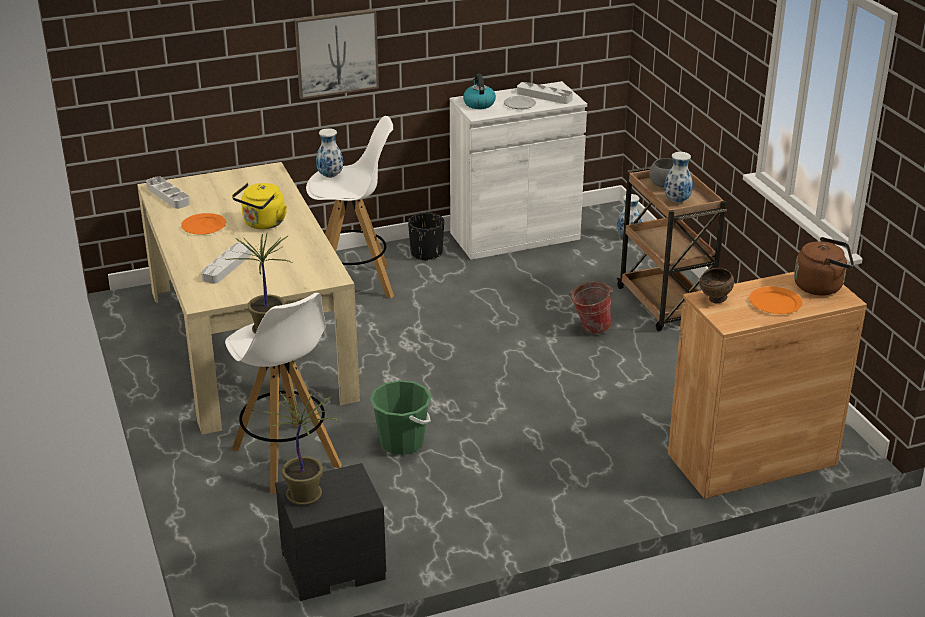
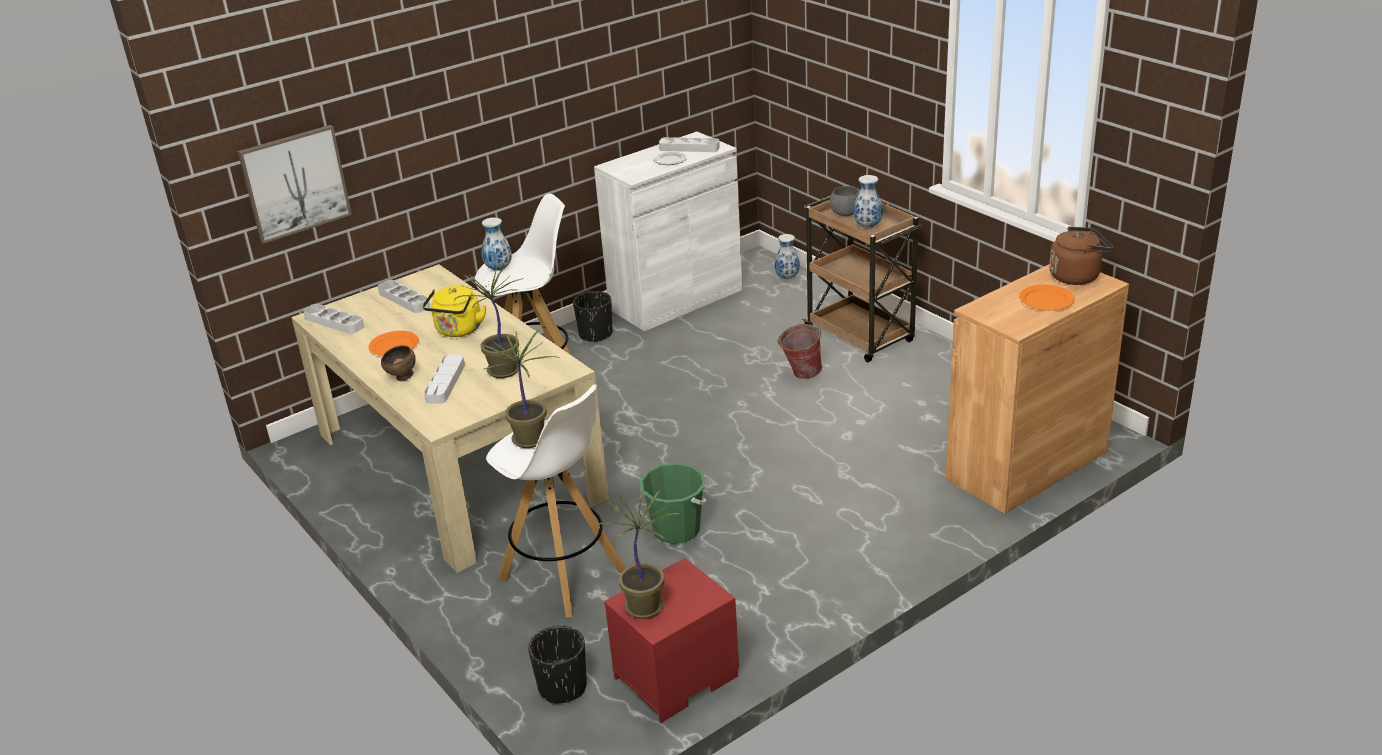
camera: 15 degrees left, 0 degrees up
black nightstand [275,463,386,601] -> red nightstand [604,558,739,723]
picture [294,9,379,99] -> picture moved to [238,125,352,244]
kettle [463,74,496,109] -> none
brown bowl [699,268,734,303] -> brown bowl moved to [381,345,416,381]
none -> grey tray [378,280,430,313]
none -> potted plant [454,268,523,378]
none -> black planter [528,625,587,704]

